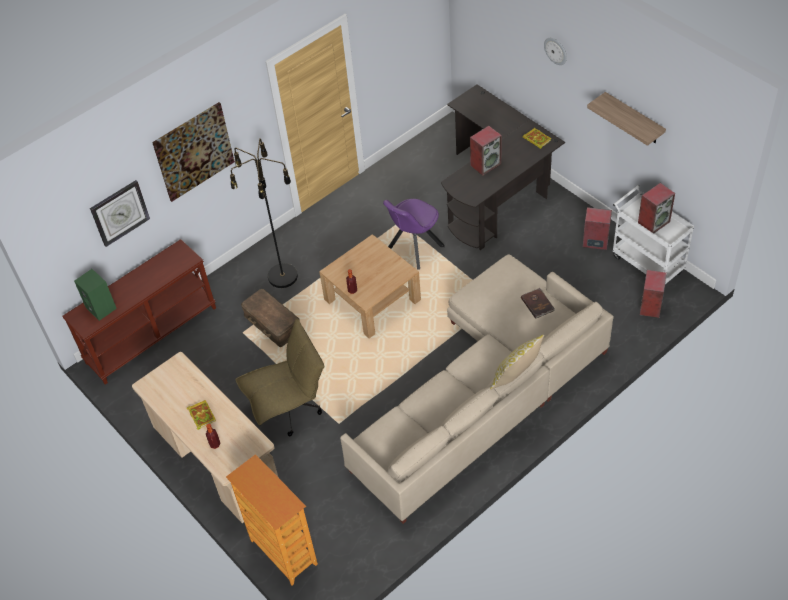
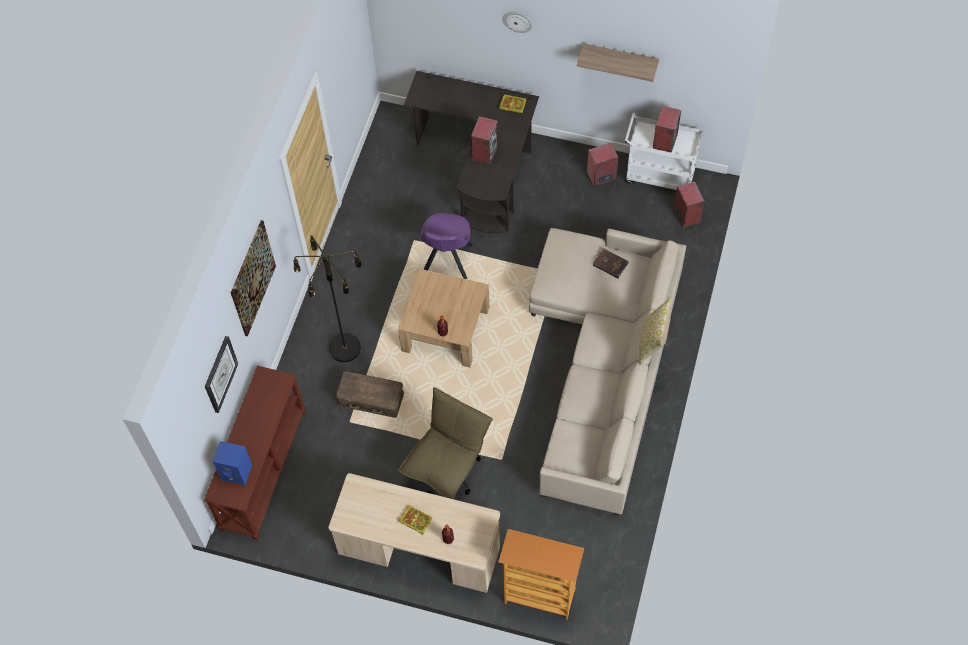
camera: 35 degrees left, 10 degrees up
green speaker [74,269,117,321] -> blue speaker [213,441,252,485]

